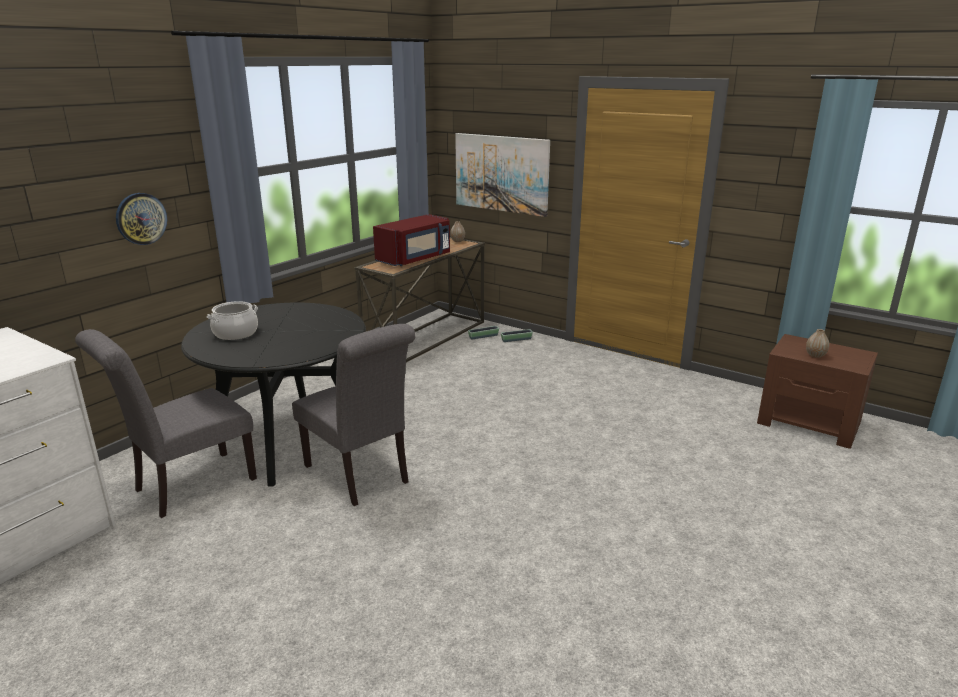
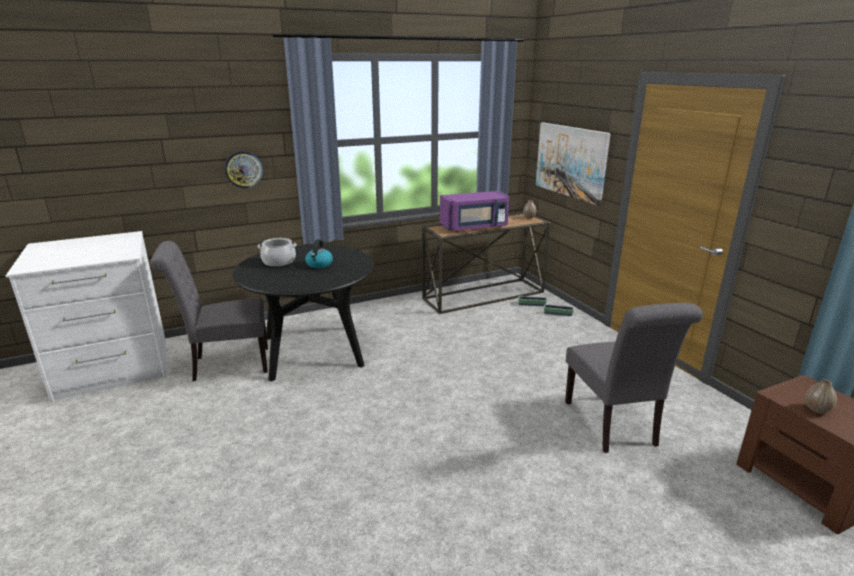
camera: 30 degrees right, 0 degrees up
grey chair [292,324,415,506] -> grey chair moved to [565,303,703,453]
red microwave [373,214,450,266] -> purple microwave [440,191,509,231]
none -> kettle [305,239,333,268]

